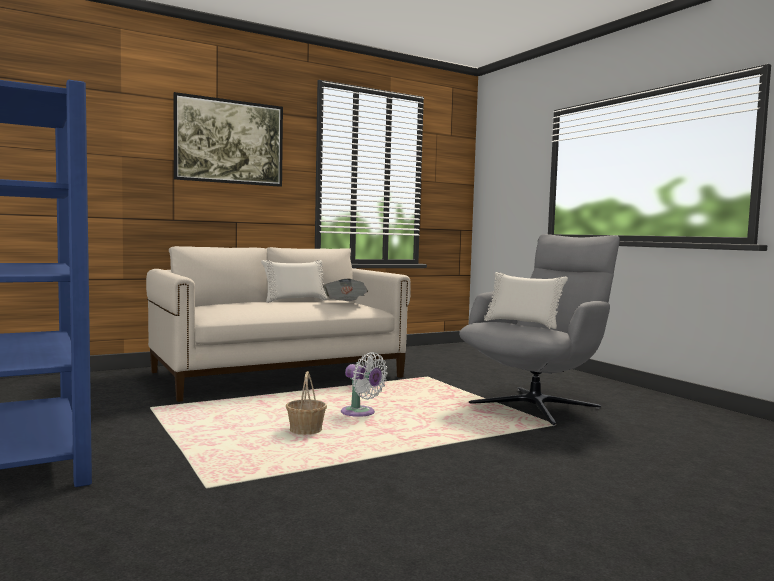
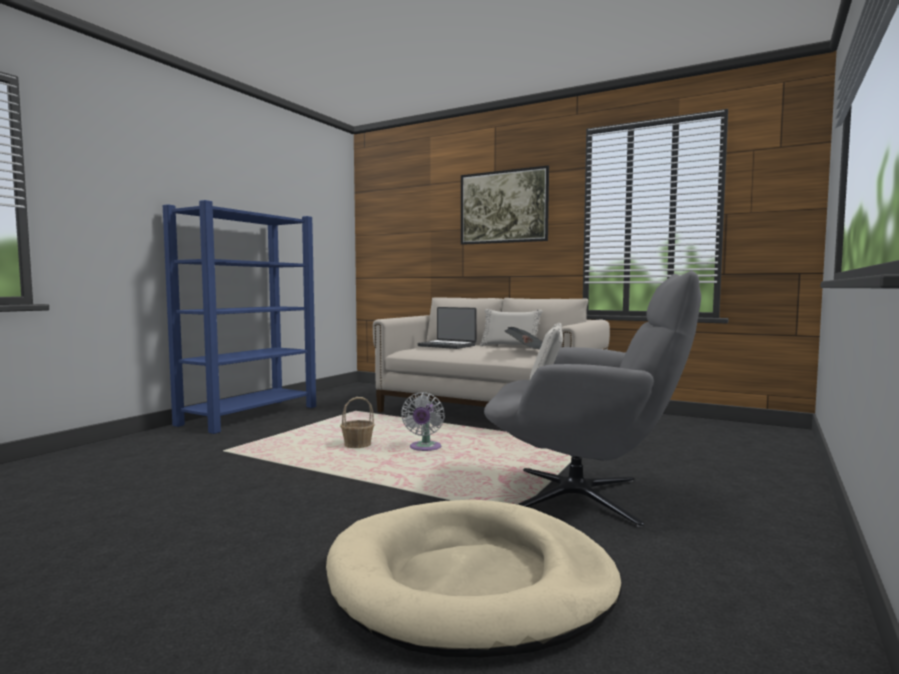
camera: 60 degrees right, 0 degrees up
none -> beige dog bed [326,499,622,657]
none -> laptop [417,307,477,349]

